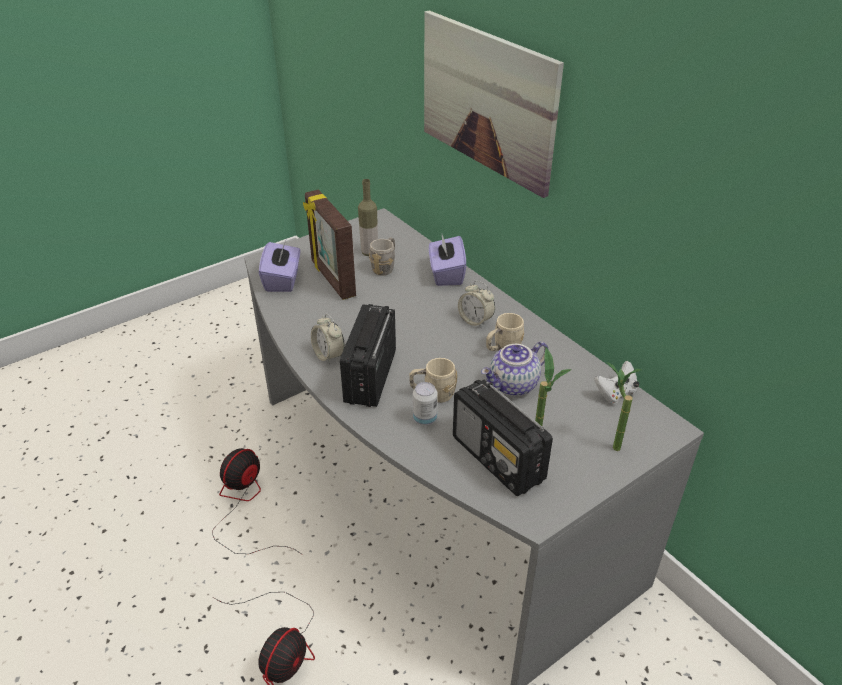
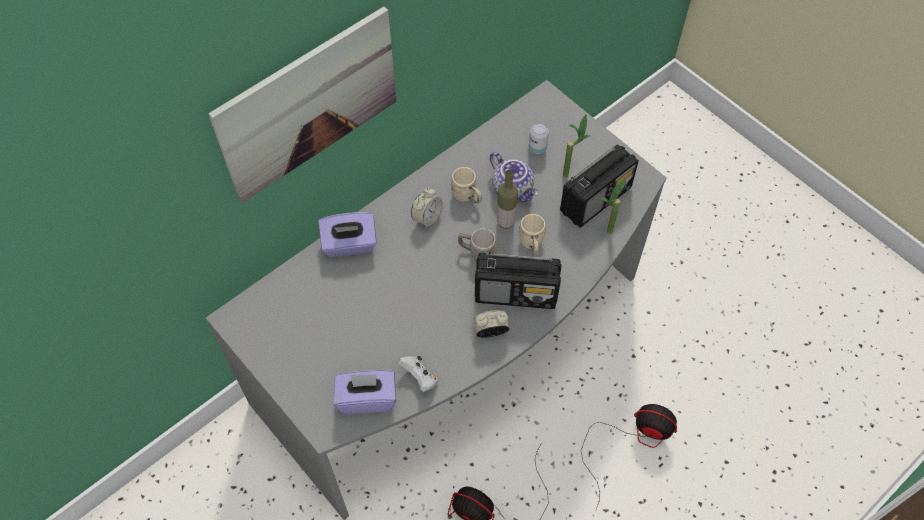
camera: 95 degrees left, 20 degrees up
picture frame [303,190,356,300] -> none
alarm clock [311,314,345,365] -> alarm clock turned 150 degrees counterclockwise [473,310,509,338]
bottle [358,179,378,256] -> bottle moved to [497,170,518,229]
grey mug [369,237,395,275] -> grey mug moved to [458,229,497,262]
can [413,382,438,426] -> can moved to [529,122,549,154]
white game controller [594,361,639,404] -> white game controller moved to [398,356,438,392]
potted plant [607,362,641,451] -> potted plant moved to [601,179,626,234]

